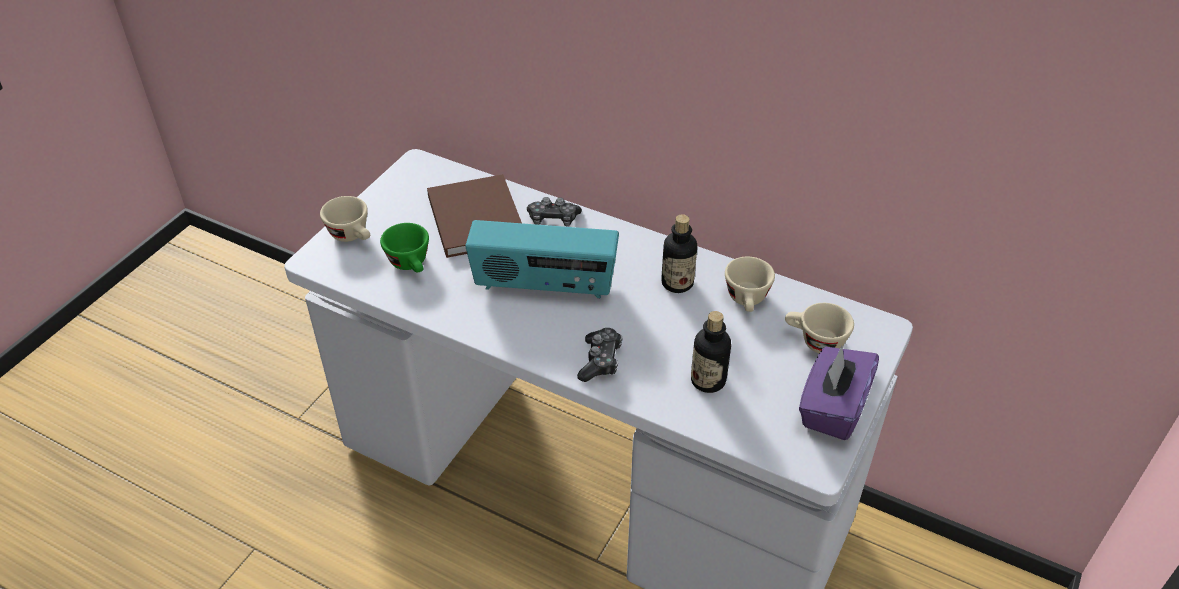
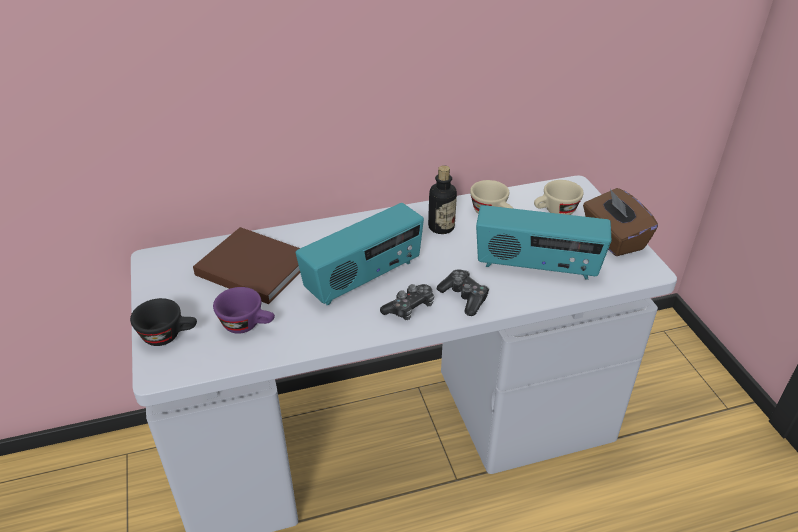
camera: 45 degrees left, 5 degrees down
beige cup [320,196,370,242] -> black cup [130,298,197,346]
green cup [380,223,429,272] -> purple cup [213,287,275,334]
game controller [527,197,582,226] -> game controller moved to [380,284,434,320]
bottle [691,311,731,393] -> radio [476,205,611,280]
purple tissue box [799,346,879,440] -> brown tissue box [583,188,658,256]

